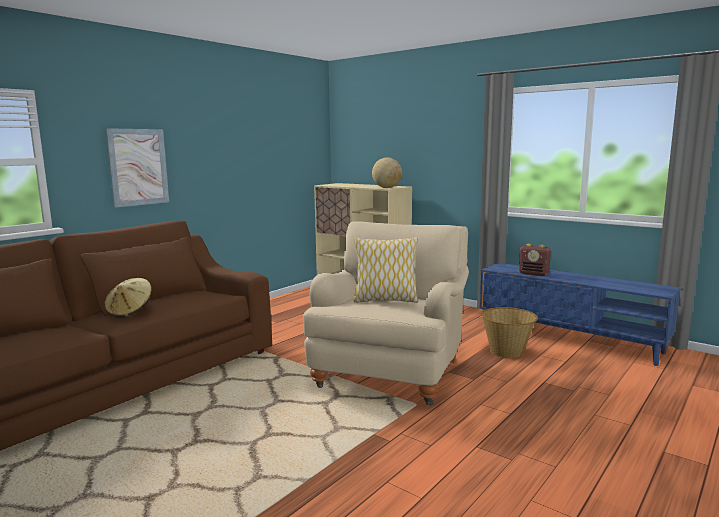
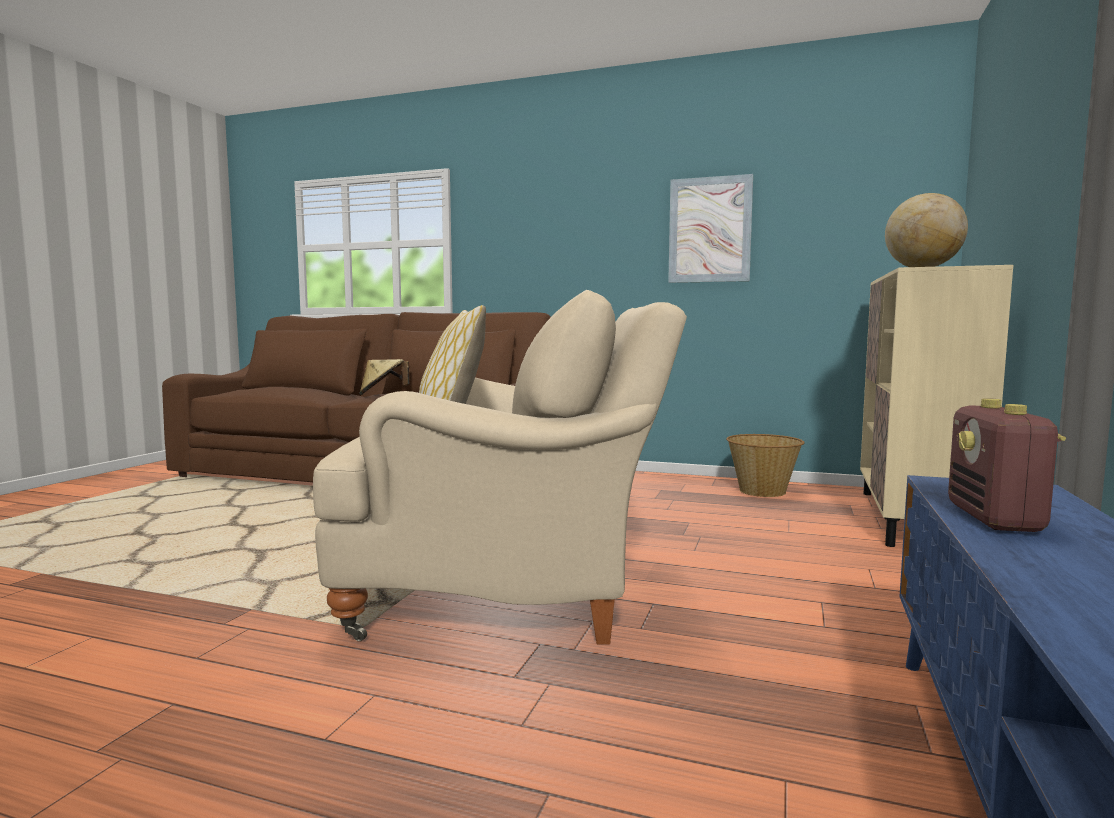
camera: 70 degrees right, 5 degrees down
picture [105,128,169,208] -> picture moved to [668,174,753,283]
basket [481,307,538,358] -> basket moved to [726,434,805,497]

